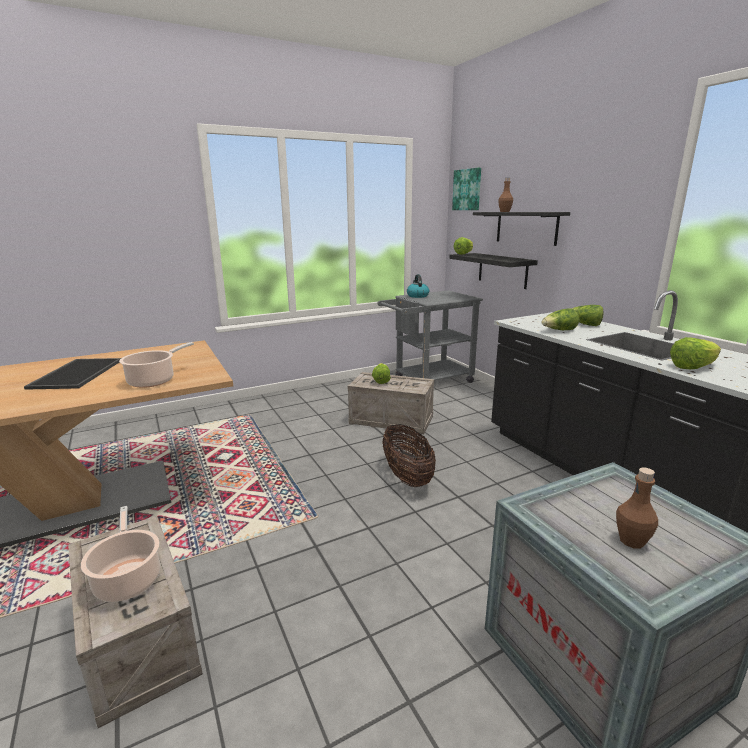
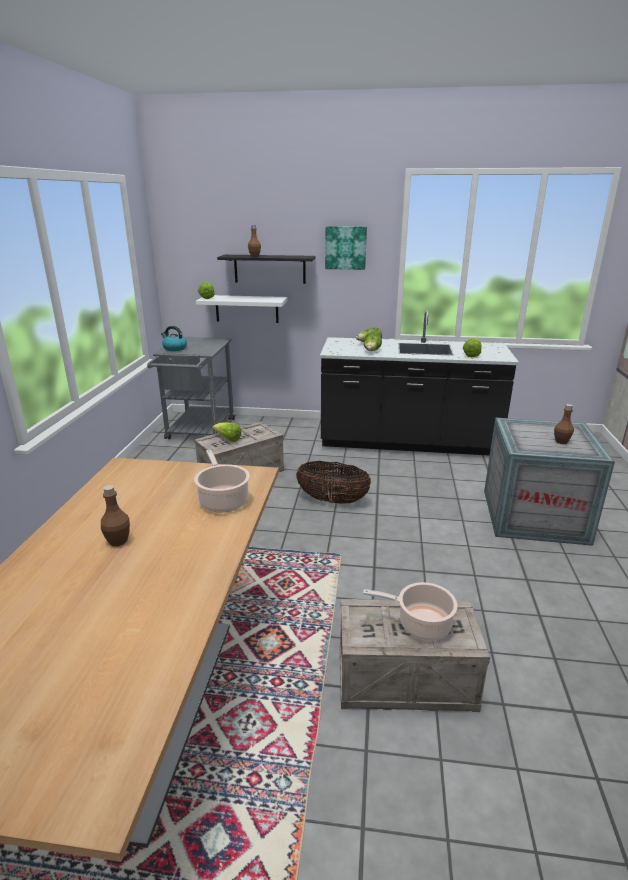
camera: 55 degrees left, 5 degrees up
tray [24,358,121,390] -> brown bottle [101,485,130,546]
black shelf [449,253,538,289] -> white shelf [196,295,288,323]
picture [452,168,481,210] -> picture moved to [325,226,367,270]

